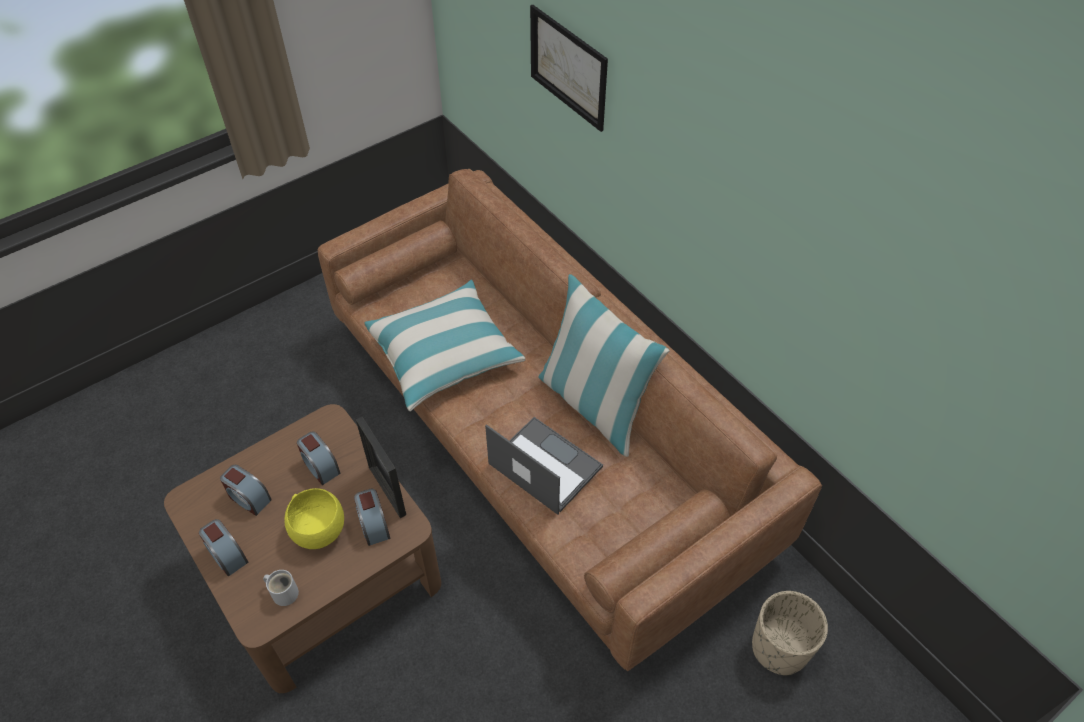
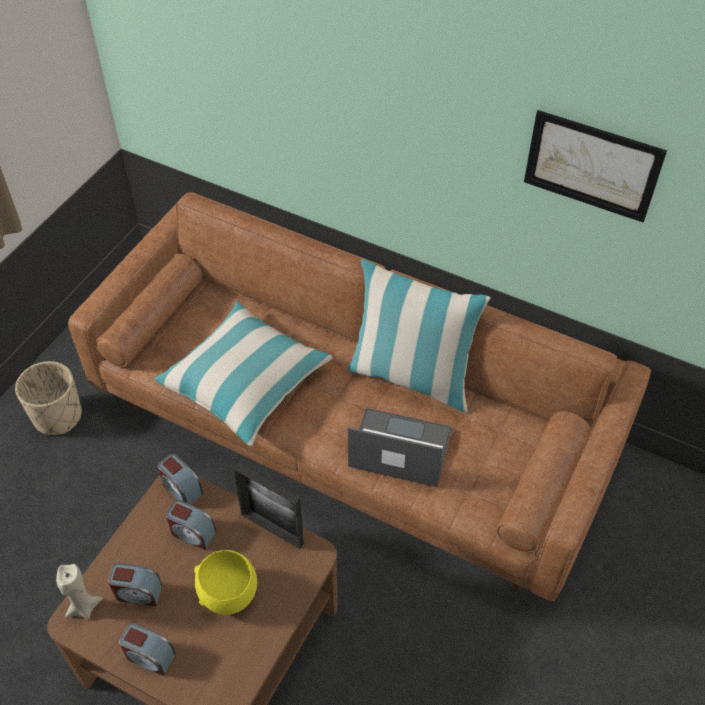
camera: 25 degrees left, 0 degrees up
white mug [263,570,299,606] -> none
alarm clock [354,489,390,546] -> alarm clock moved to [158,454,203,504]
picture [530,4,608,132] -> picture moved to [524,110,667,223]
beige planter [752,591,828,675] -> beige planter moved to [15,361,82,435]
none -> beige candle [56,564,103,619]

